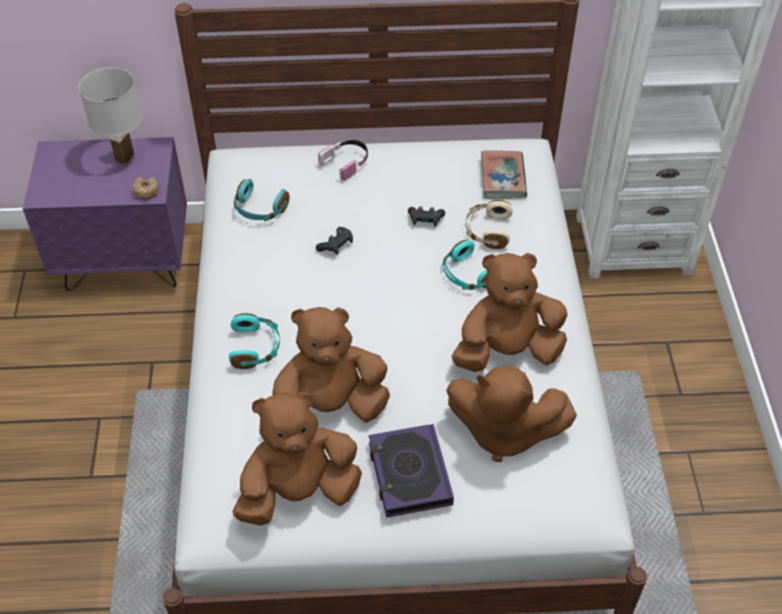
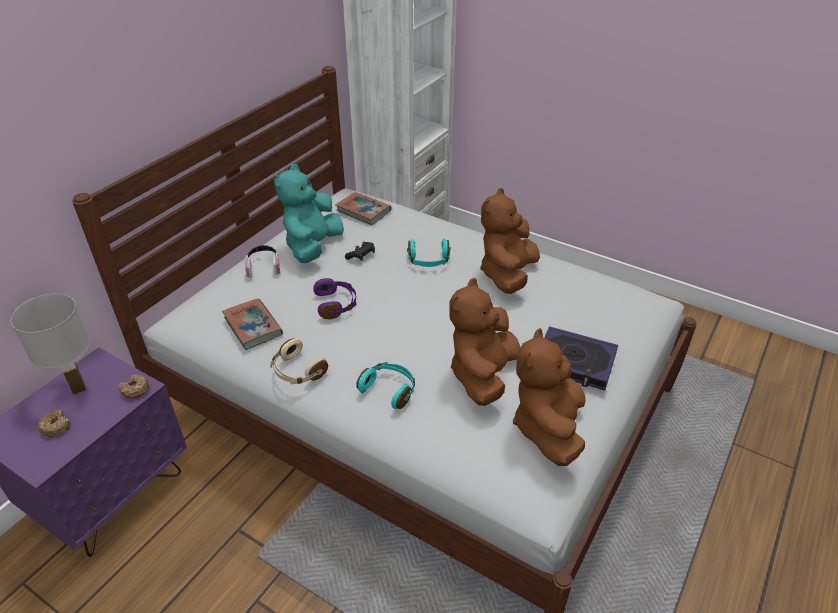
camera: 55 degrees left, 10 degrees down
turquoise headphones [234,179,289,222] -> book [222,298,283,350]
black game controller [316,227,353,255] -> purple headphones [313,278,356,319]
brown plush toy [446,365,577,462] -> none
beige headphones [466,200,513,249] -> beige headphones moved to [270,338,328,384]
none -> donut [38,410,71,437]
none -> turquoise plush toy [274,164,344,263]

